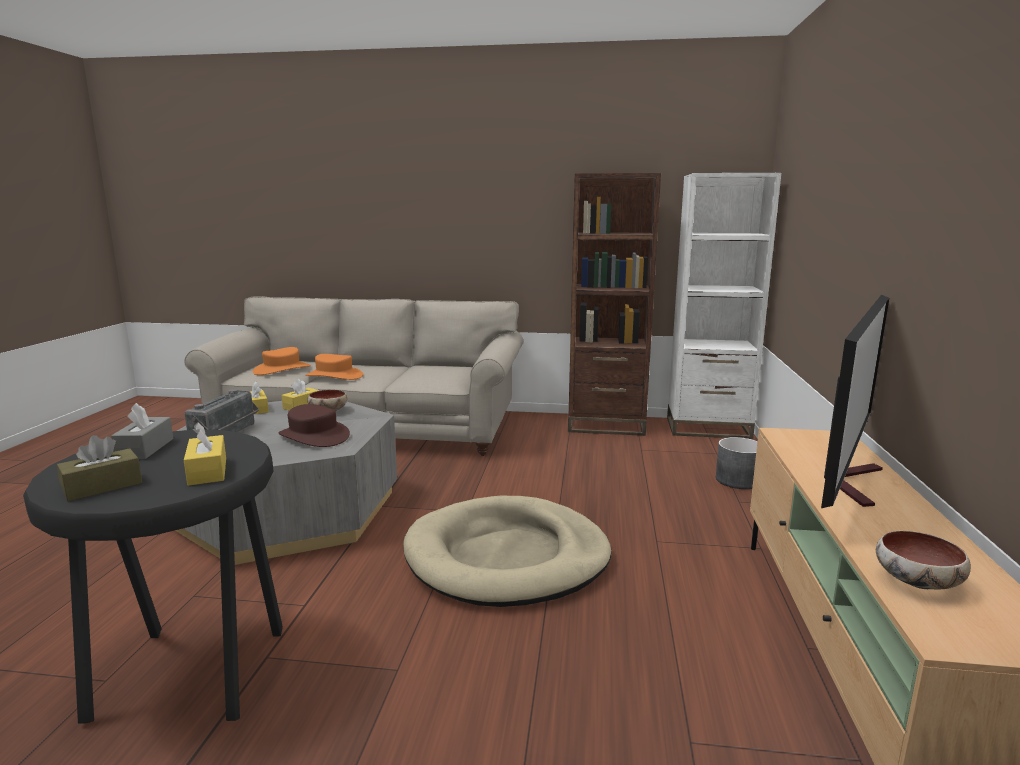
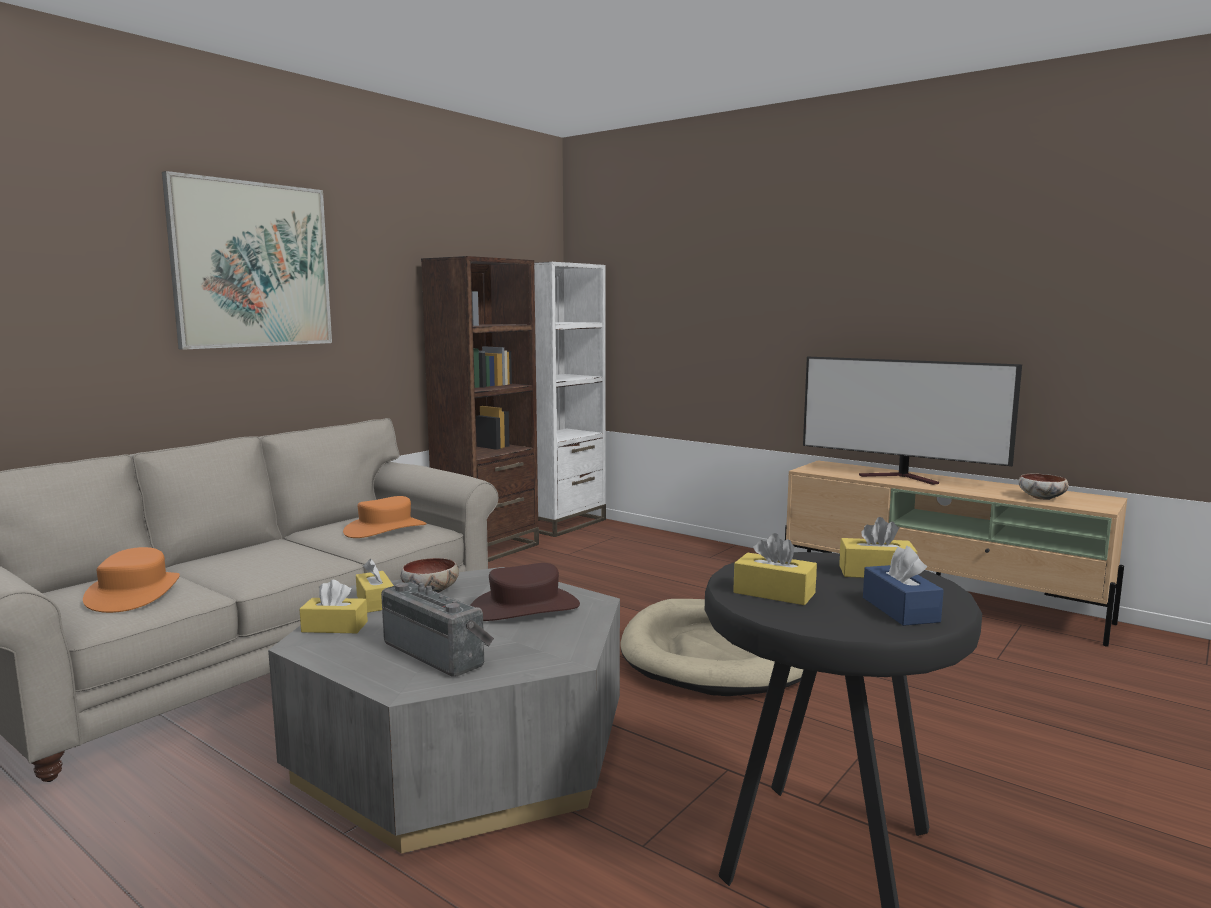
camera: 60 degrees left, 5 degrees down
brown tissue box [57,435,142,501] -> blue tissue box [863,546,944,626]
grey tissue box [111,403,173,459] -> yellow tissue box [733,533,817,605]
orange hat [305,354,363,380] -> orange hat moved to [343,496,427,538]
grey planter [716,437,757,489] -> none
television [821,295,889,508] -> television turned 150 degrees clockwise [803,357,1022,485]
none -> picture [162,171,332,350]

